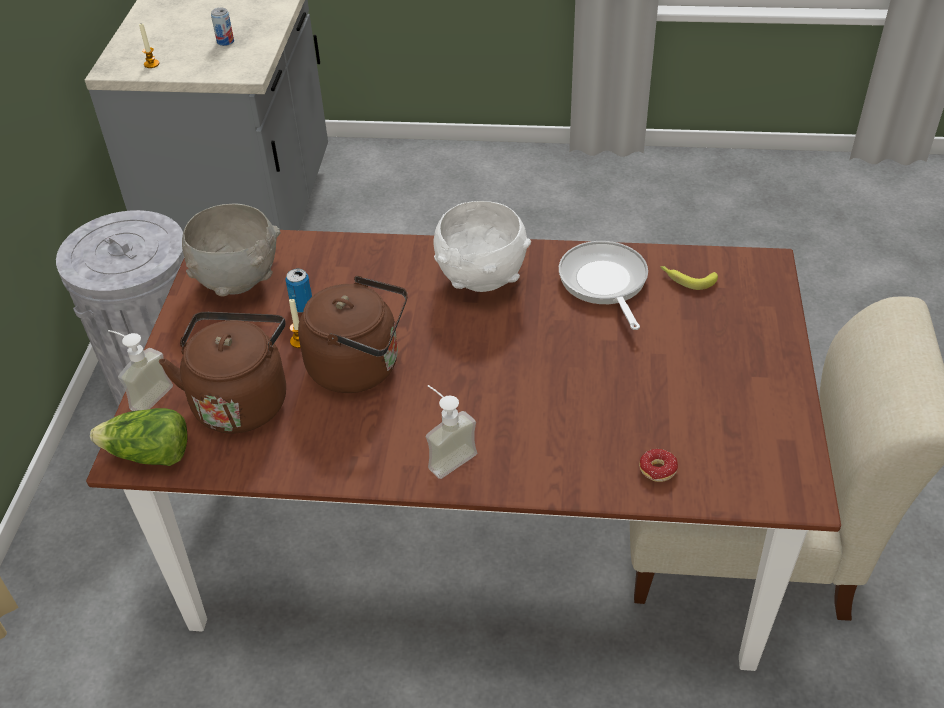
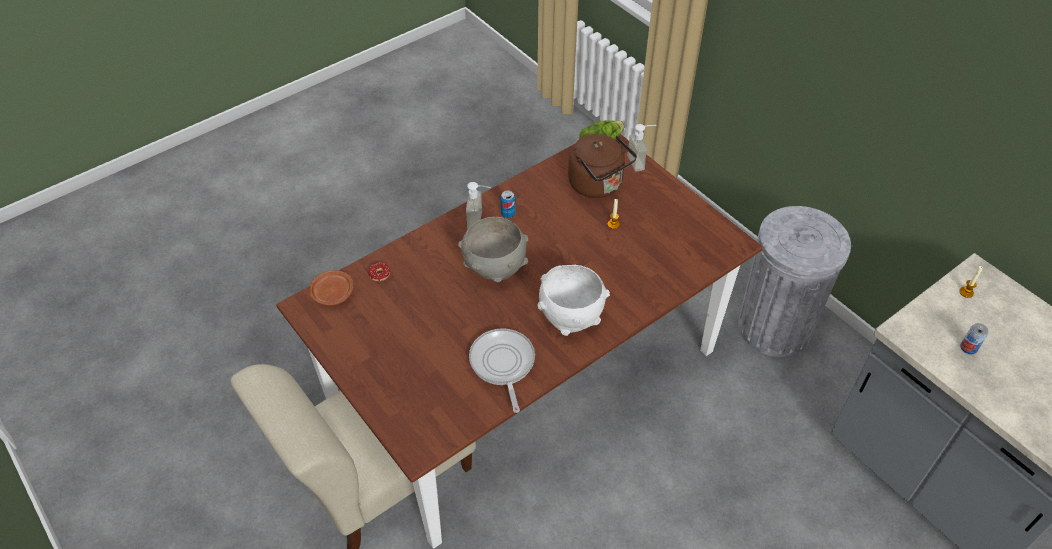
camera: 135 degrees right, 5 degrees up
grey bowl [182,203,280,297] -> grey bowl moved to [458,217,528,282]
can [285,269,312,313] -> can moved to [501,191,515,218]
brown kettle [298,276,408,393] -> none
frying pan [559,241,648,330] -> frying pan turned 135 degrees counterclockwise [469,328,535,413]
banana [660,266,718,290] -> none
none -> brown plate [309,270,353,306]

